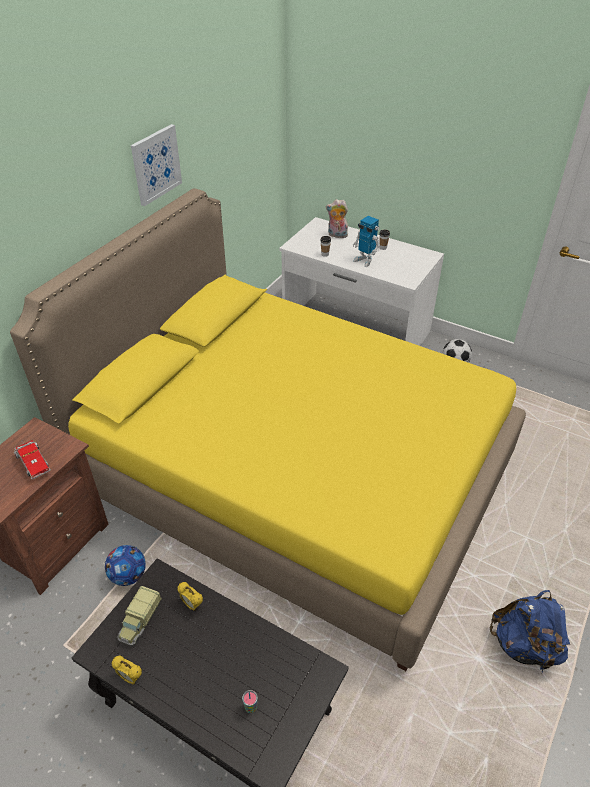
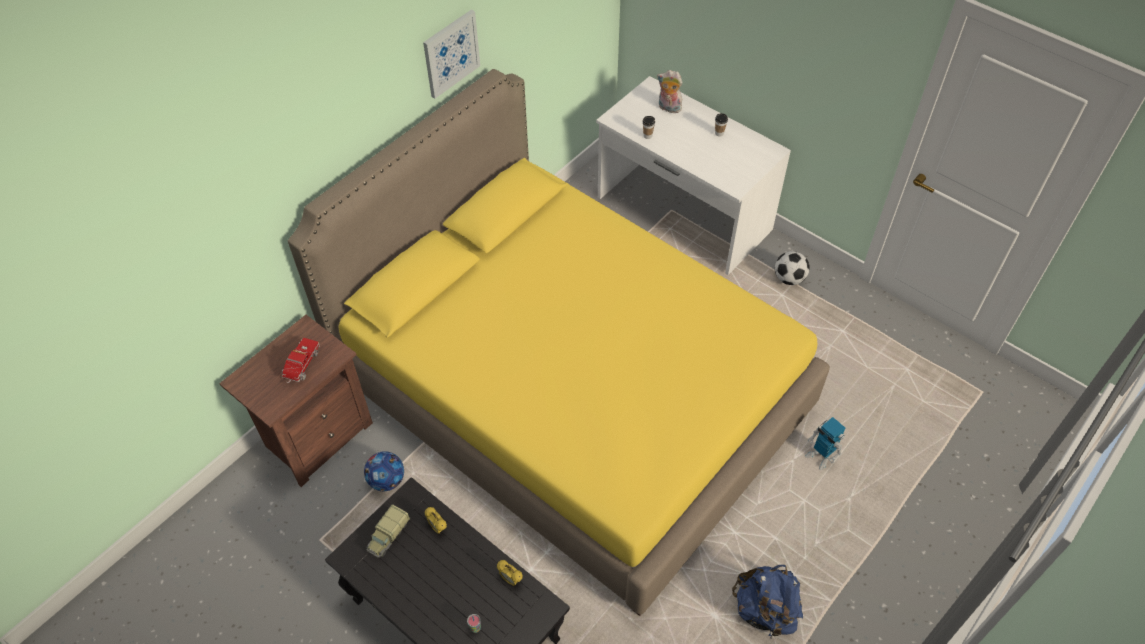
camera: 10 degrees right, 10 degrees up
toy truck [14,440,51,479] -> toy truck turned 135 degrees counterclockwise [282,338,320,383]
alarm clock [112,656,142,684] -> alarm clock moved to [497,560,523,586]
toy robot [353,216,380,267] -> toy robot moved to [806,417,845,470]

